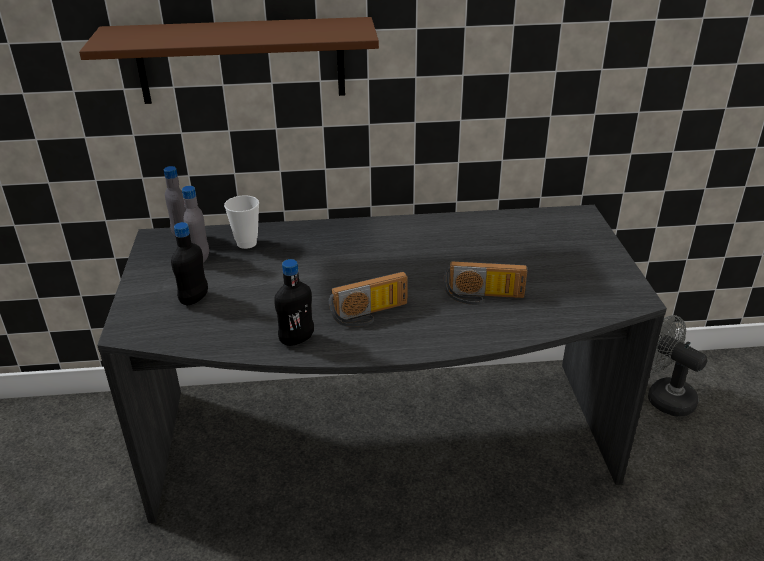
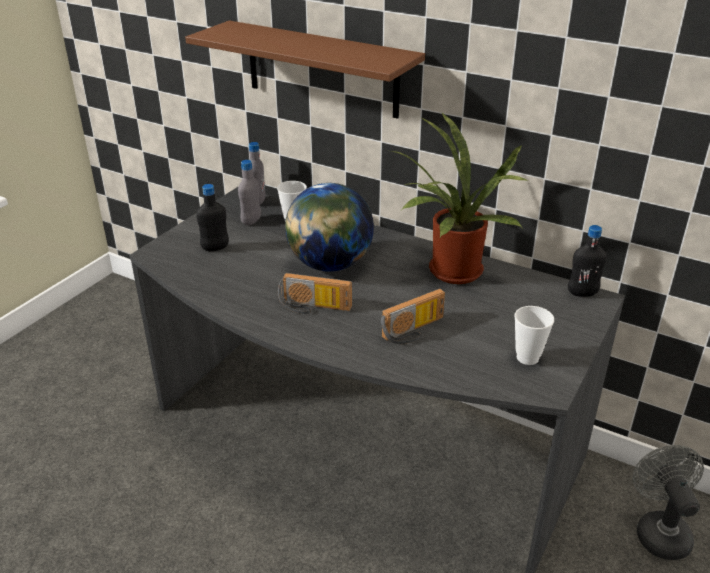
camera: 35 degrees right, 0 degrees up
black bottle [274,259,314,346] -> black bottle moved to [568,225,607,297]
radio [444,261,527,305] -> radio turned 75 degrees counterclockwise [381,288,445,344]
none -> globe [285,183,374,272]
none -> potted plant [391,112,528,284]
none -> cup [514,306,554,365]

